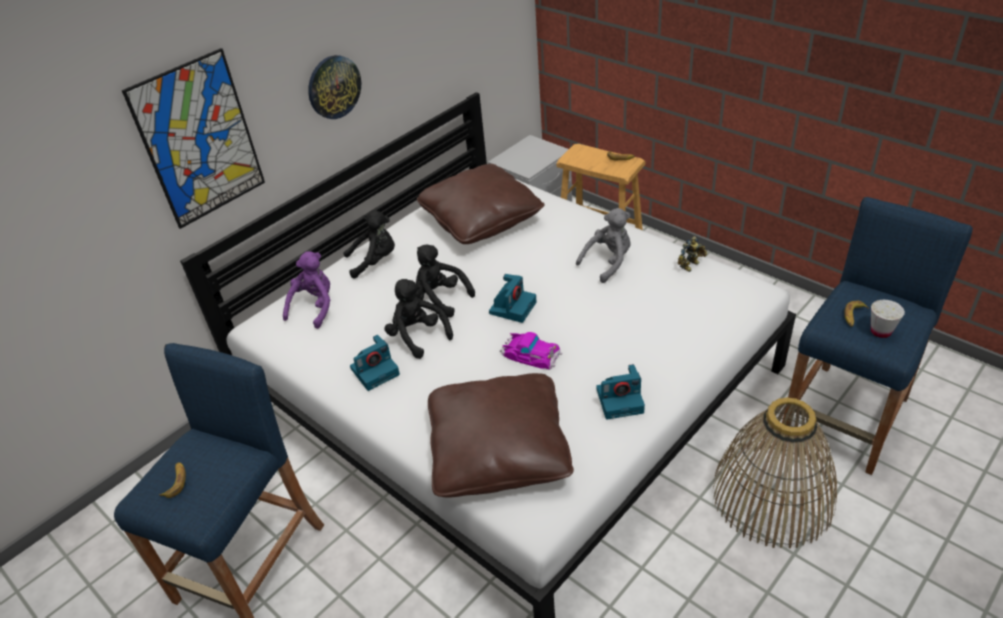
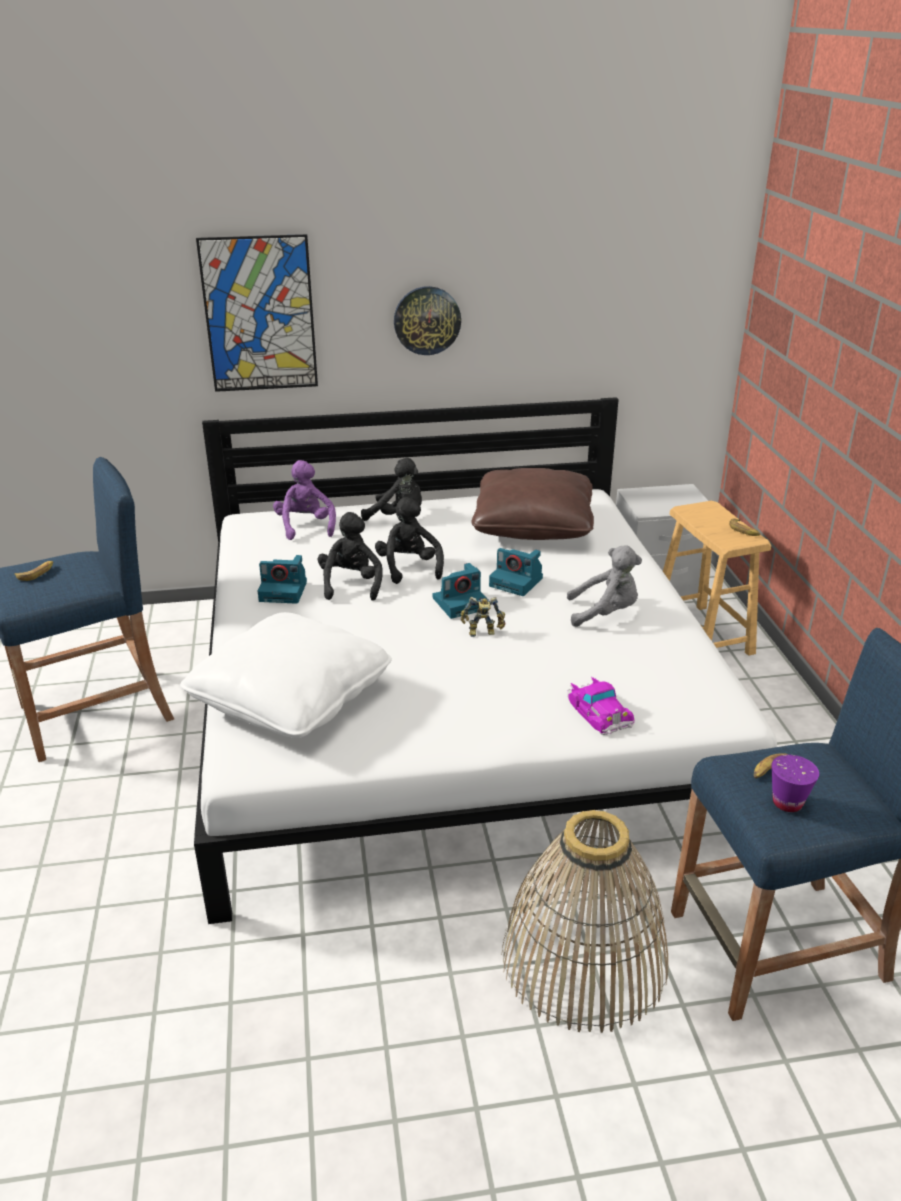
camera: 35 degrees right, 10 degrees down
purple plush toy [283,251,330,329] -> purple plush toy turned 75 degrees counterclockwise [273,460,336,540]
brown pillow [428,373,574,497] -> white pillow [180,612,392,738]
toy car [500,332,562,370] -> toy car moved to [567,677,634,735]
camera [596,364,645,419] -> camera moved to [489,548,543,596]
toy robot [678,236,707,272] -> toy robot moved to [461,597,505,637]
white cup [871,300,905,338] -> purple cup [771,755,819,812]

